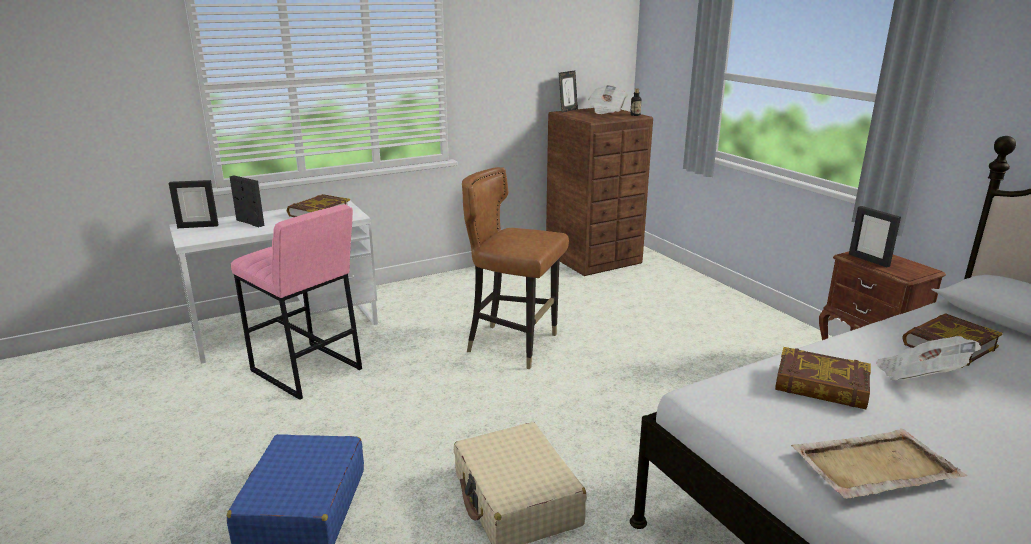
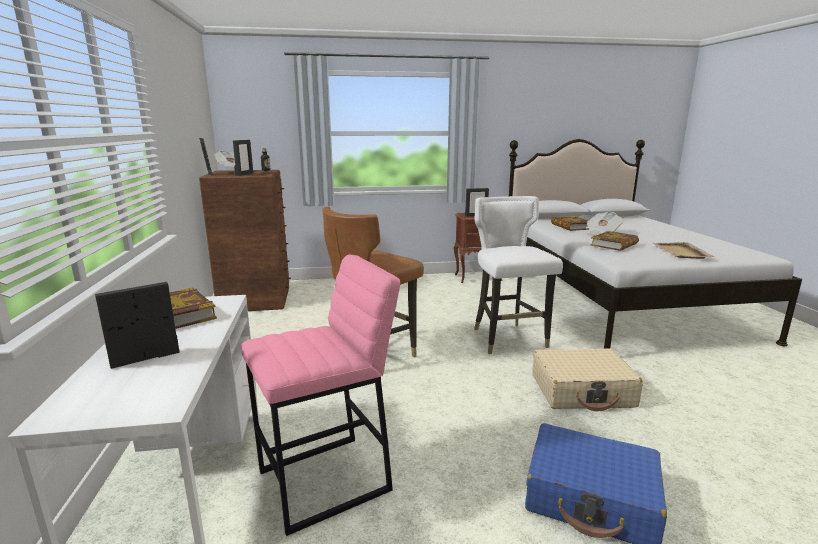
camera: 70 degrees left, 5 degrees down
picture frame [169,180,219,228] -> picture frame moved to [233,140,253,176]
none -> white chair [474,196,563,354]

